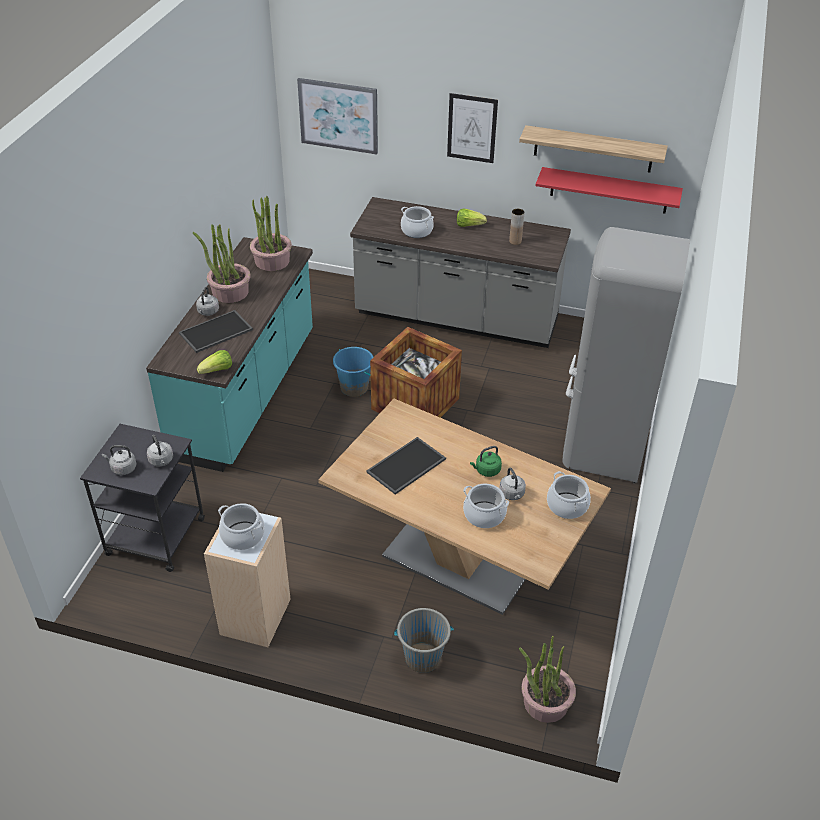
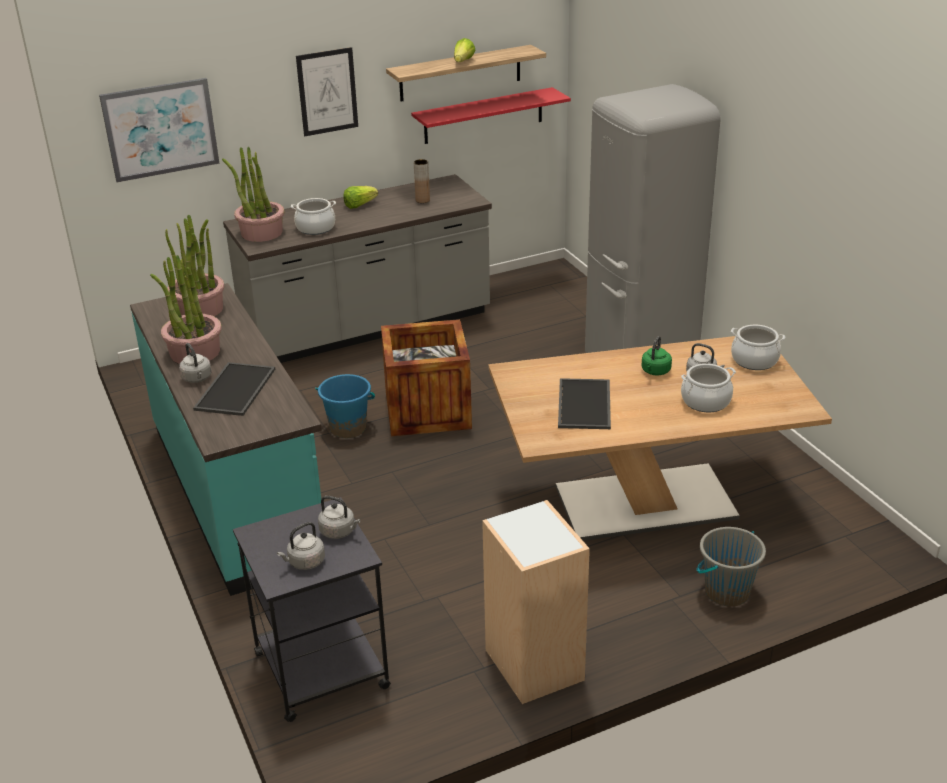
camera: 40 degrees left, 10 degrees down
lettuce [197,350,232,374] -> lettuce moved to [454,38,476,62]
cooking pot [218,503,265,550] -> none
potted plant [519,636,576,723] -> potted plant moved to [222,147,284,242]

